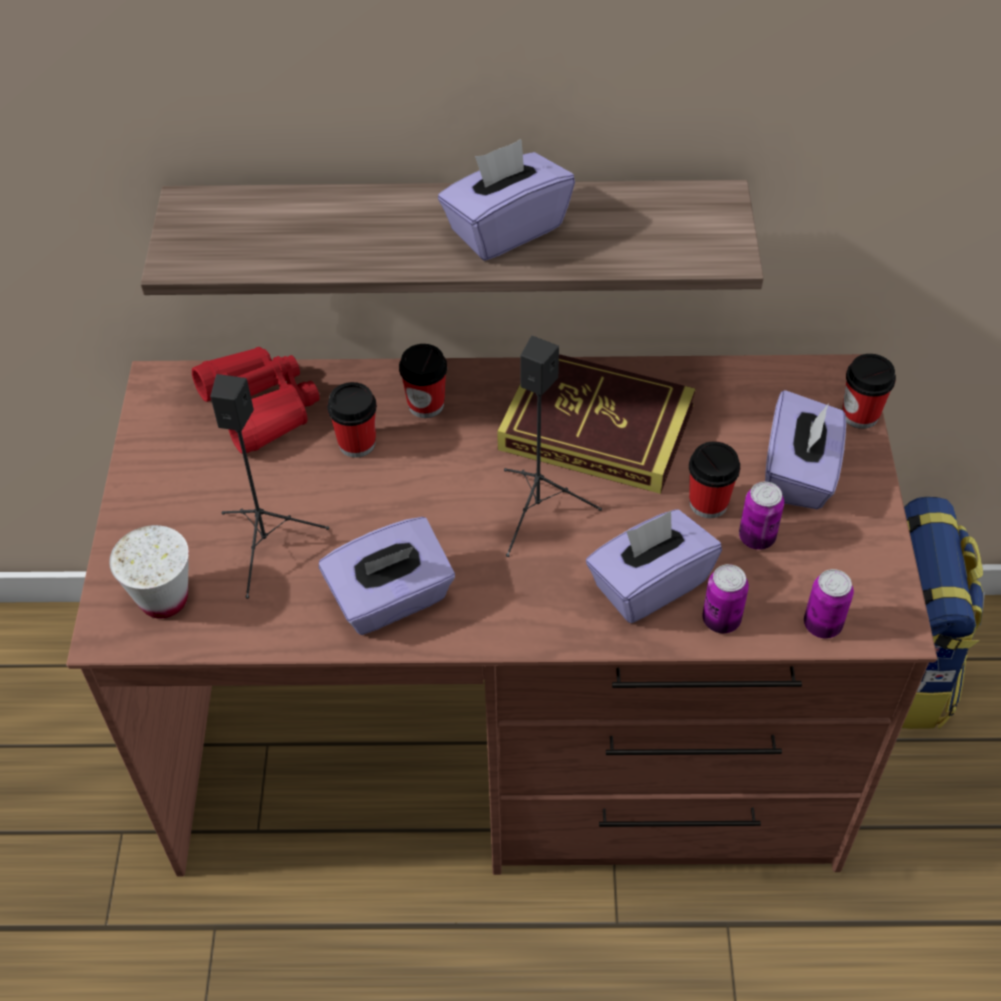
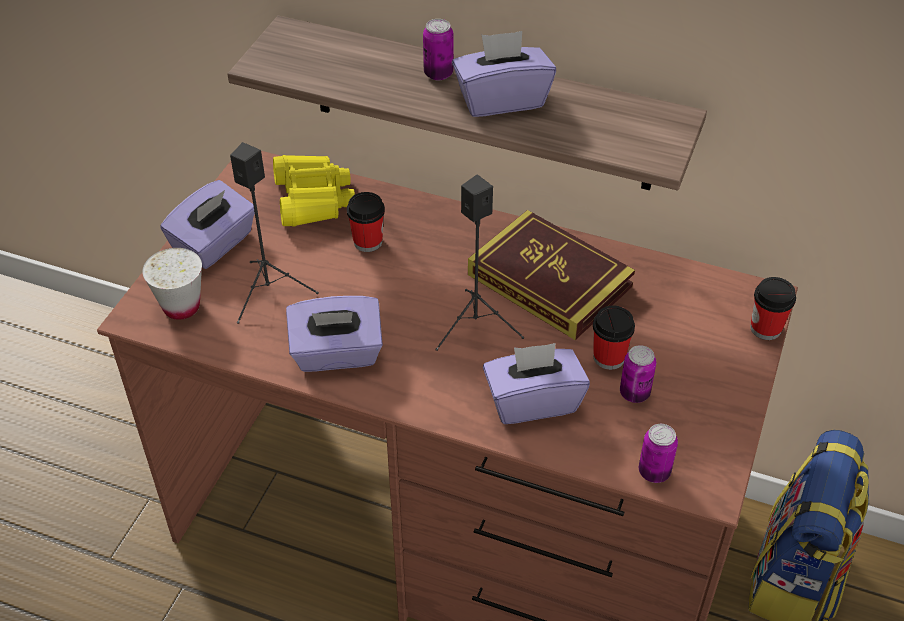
camera: 20 degrees right, 5 degrees down
red binoculars [192,347,320,454] -> yellow binoculars [273,155,355,227]
cup [399,344,447,418] -> none
can [702,564,749,633] -> can moved to [423,19,453,80]
purple tissue box [765,390,846,509] -> purple tissue box moved to [160,180,255,269]

